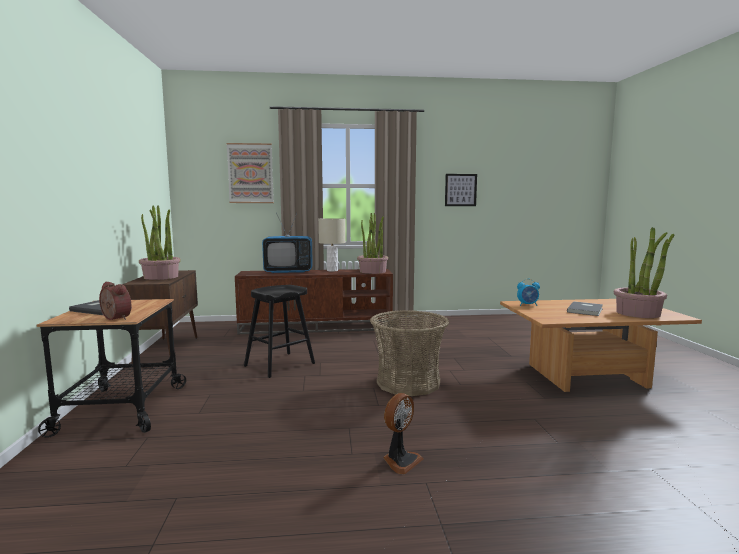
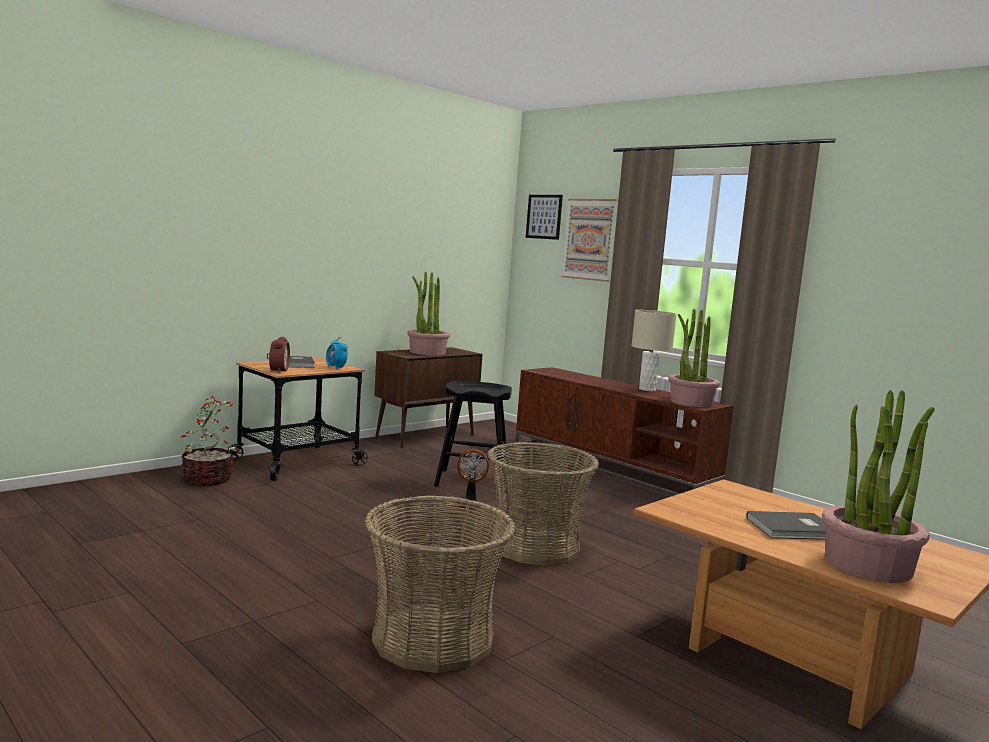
camera: 50 degrees right, 0 degrees up
television [262,213,313,273] -> none
fan [383,393,423,474] -> fan moved to [453,448,489,515]
picture [445,174,477,206] -> picture moved to [526,195,563,240]
alarm clock [517,279,540,306] -> alarm clock moved to [326,337,348,370]
none -> potted plant [181,396,240,486]
none -> basket [364,495,516,673]

